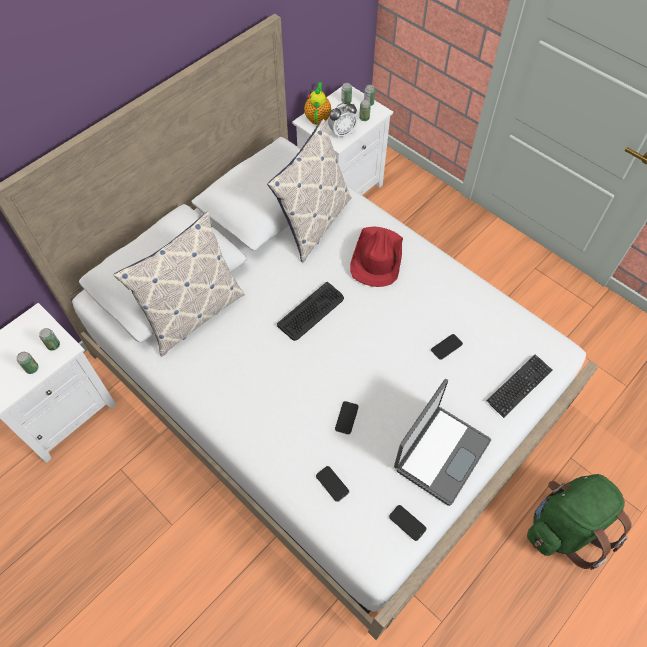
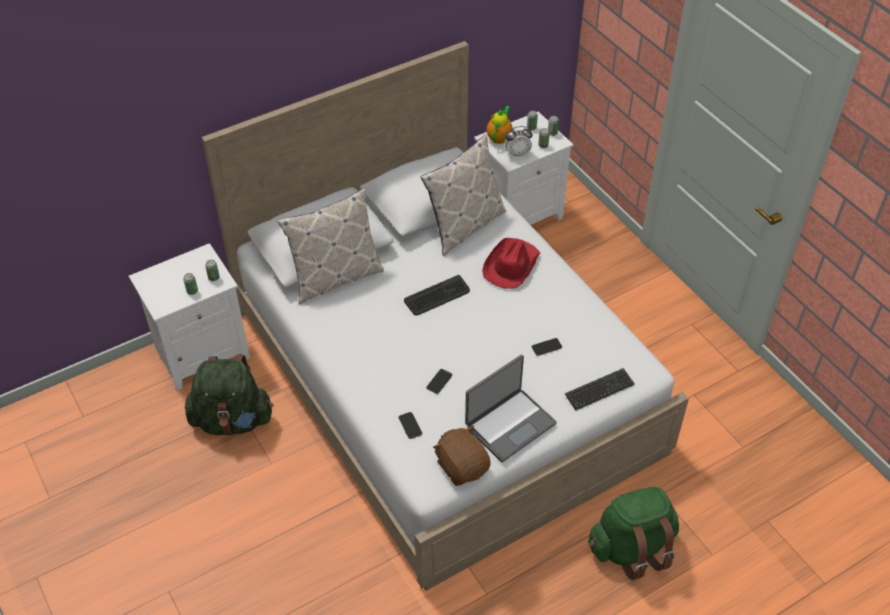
camera: 15 degrees right, 10 degrees down
phone [389,505,427,541] -> brown plush toy [433,426,491,486]
none -> green backpack [185,355,274,436]

